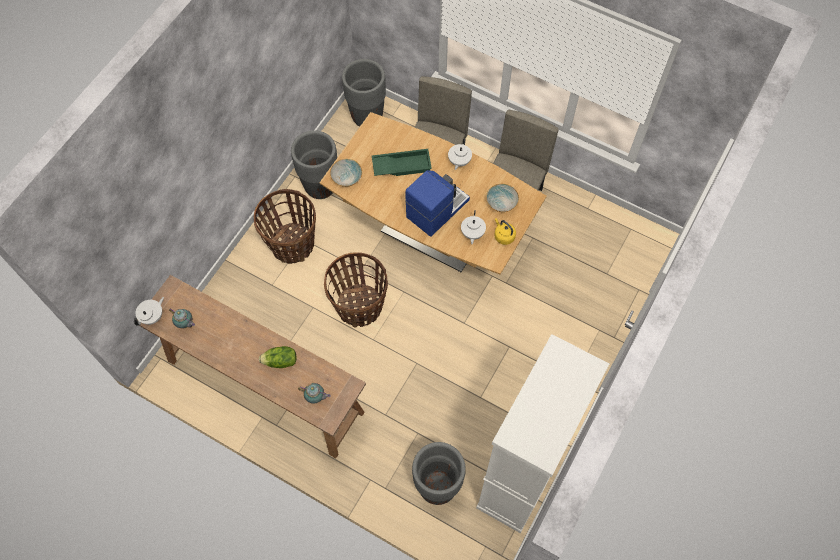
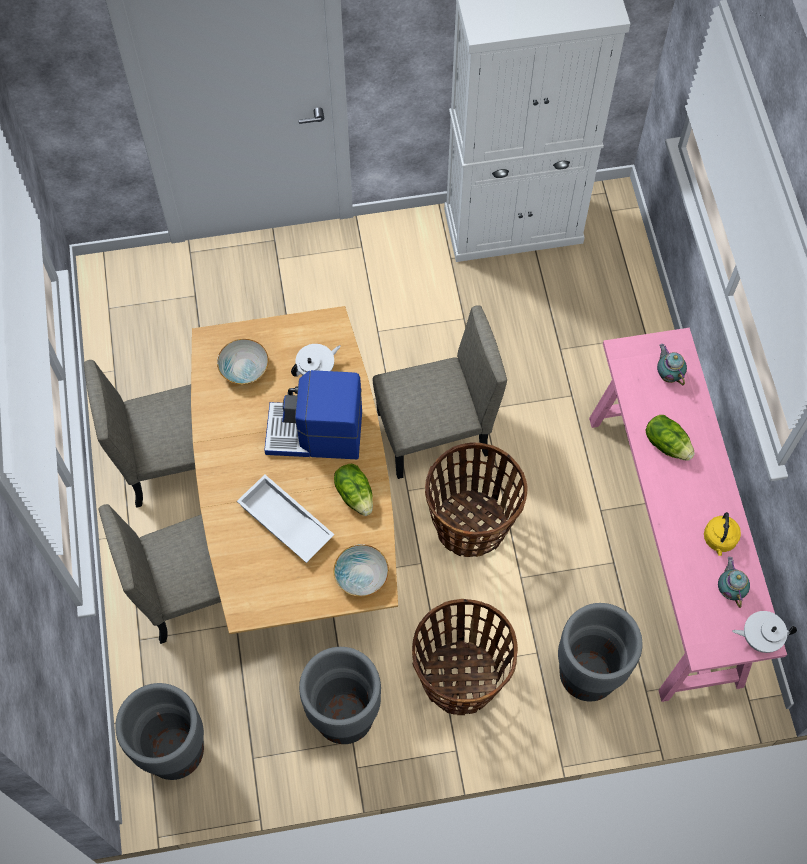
camera: 130 degrees left, 0 degrees up
brown console table [137,275,366,458] -> pink console table [589,328,787,702]
green tray [372,149,432,176] -> white tray [237,474,334,563]
grey planter [412,442,466,505] -> grey planter moved to [558,603,642,701]
white teapot [448,138,472,170] -> none
yellow kettle [494,218,516,245] -> yellow kettle moved to [704,512,741,556]
none -> lettuce [334,464,373,516]
none -> beige chair [373,305,507,479]

